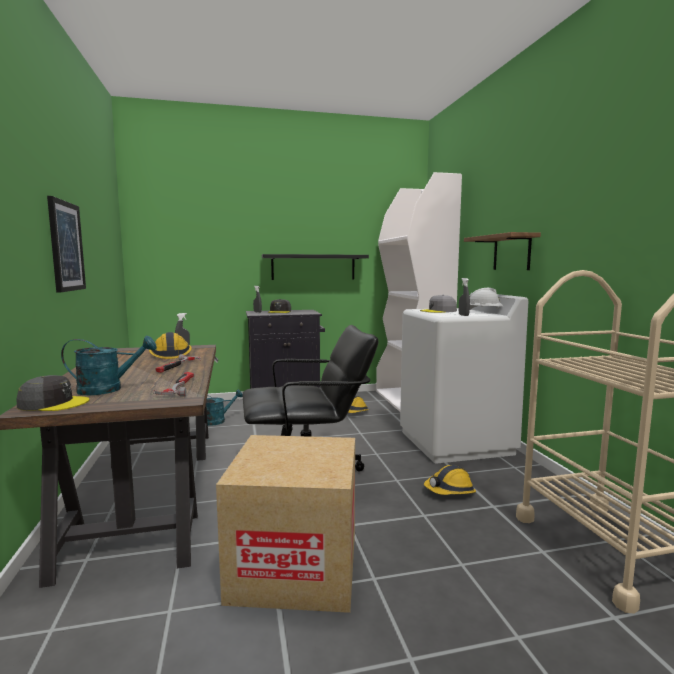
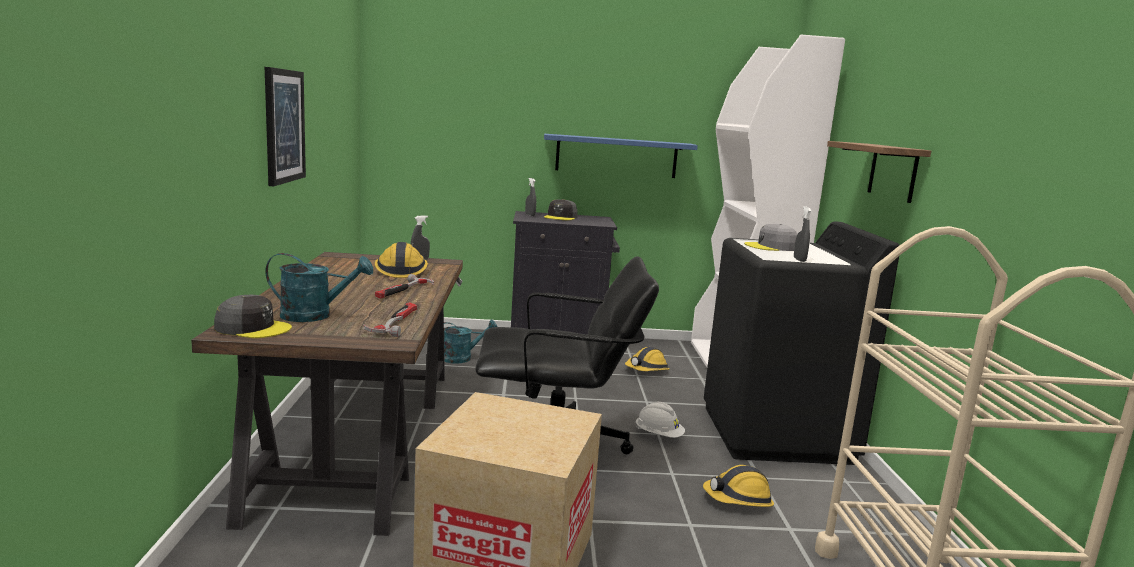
camera: 10 degrees right, 5 degrees up
black shelf [262,254,369,280] -> blue shelf [544,134,698,178]
white washing machine [400,293,528,463] -> black washing machine [704,222,900,465]
white hard hat [470,288,504,310] -> white hard hat moved to [635,402,685,438]

